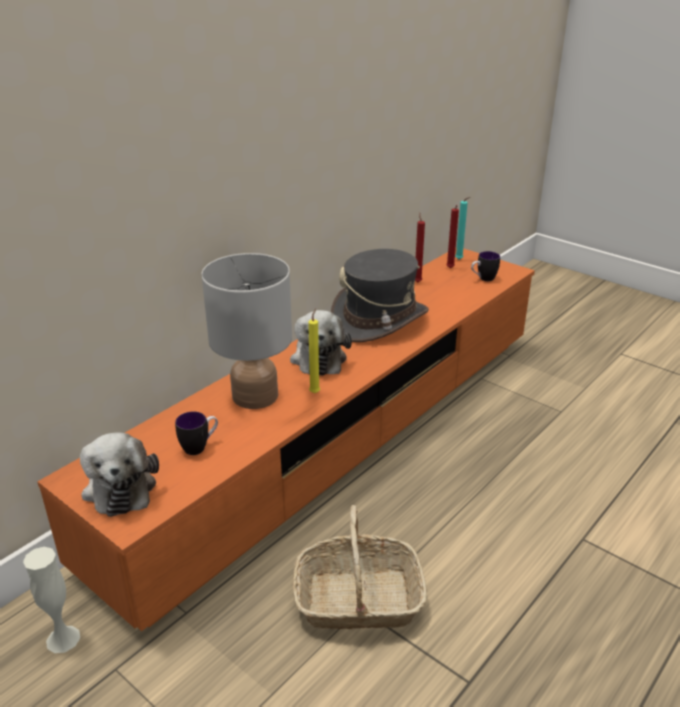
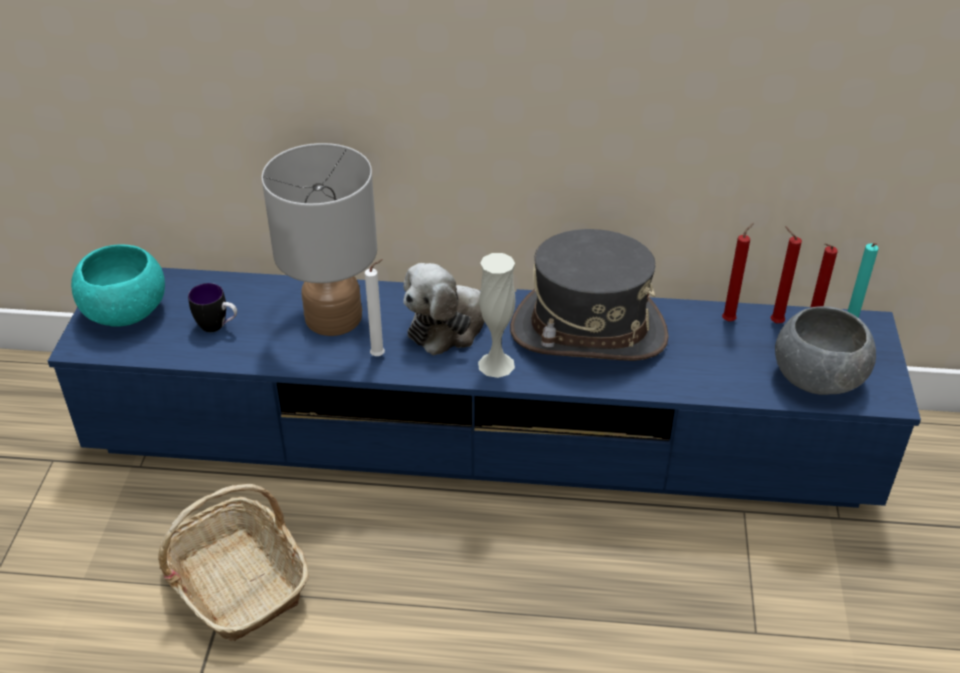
camera: 55 degrees right, 10 degrees up
white vase [23,547,80,653] -> white vase moved to [478,253,515,378]
orange tv stand [37,247,535,631] -> blue tv stand [48,268,921,508]
plush toy [80,432,159,517] -> turquoise bowl [71,244,165,327]
yellow candle [308,308,320,393] -> white candle [365,259,385,356]
mug [471,251,500,281] -> grey bowl [775,306,876,395]
none -> red candle [771,226,802,323]

